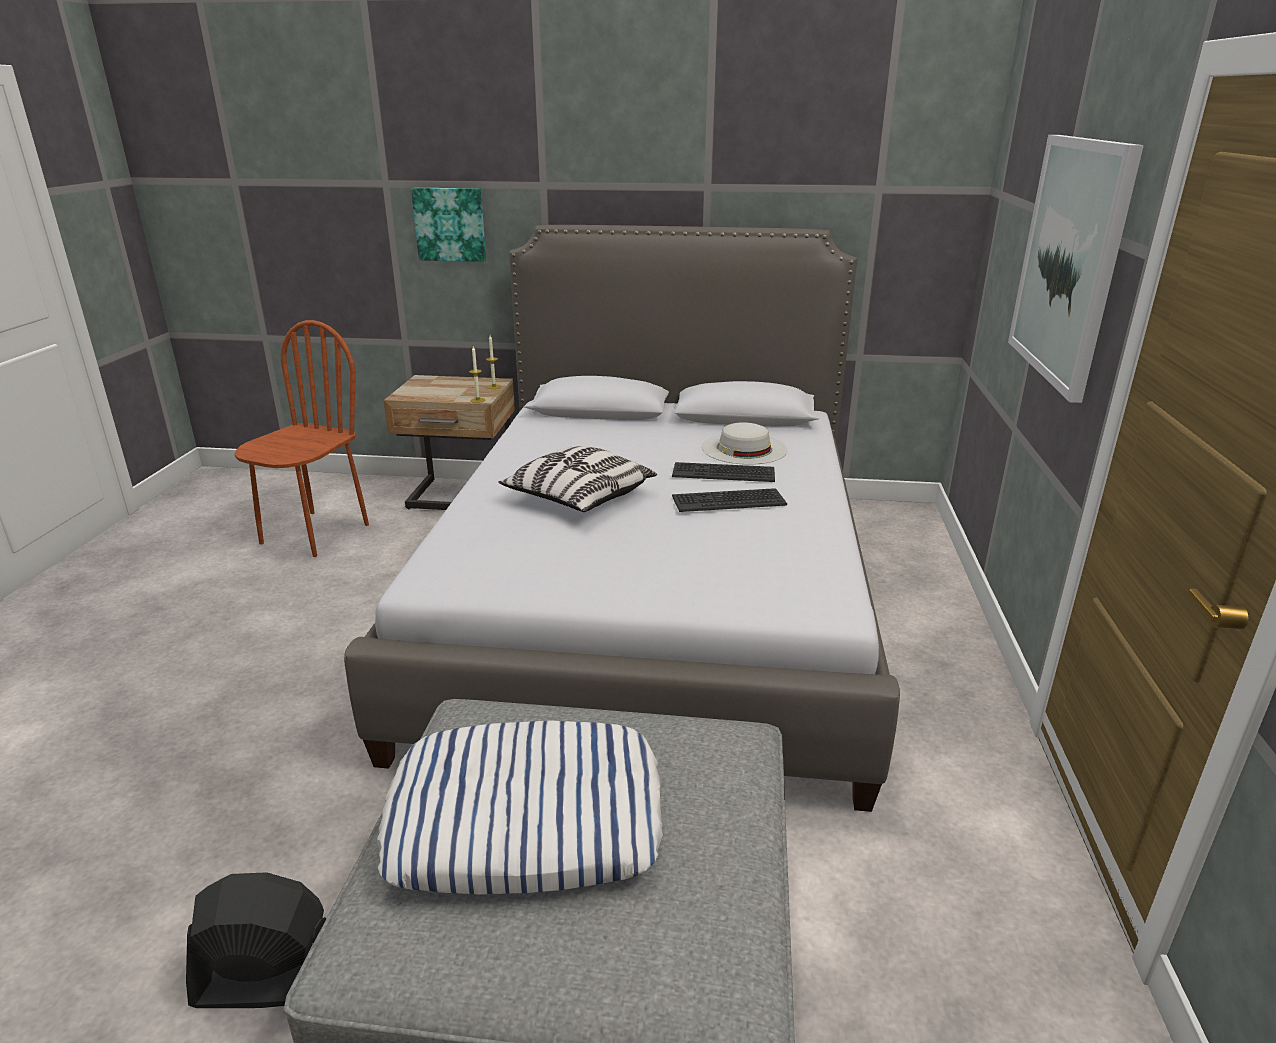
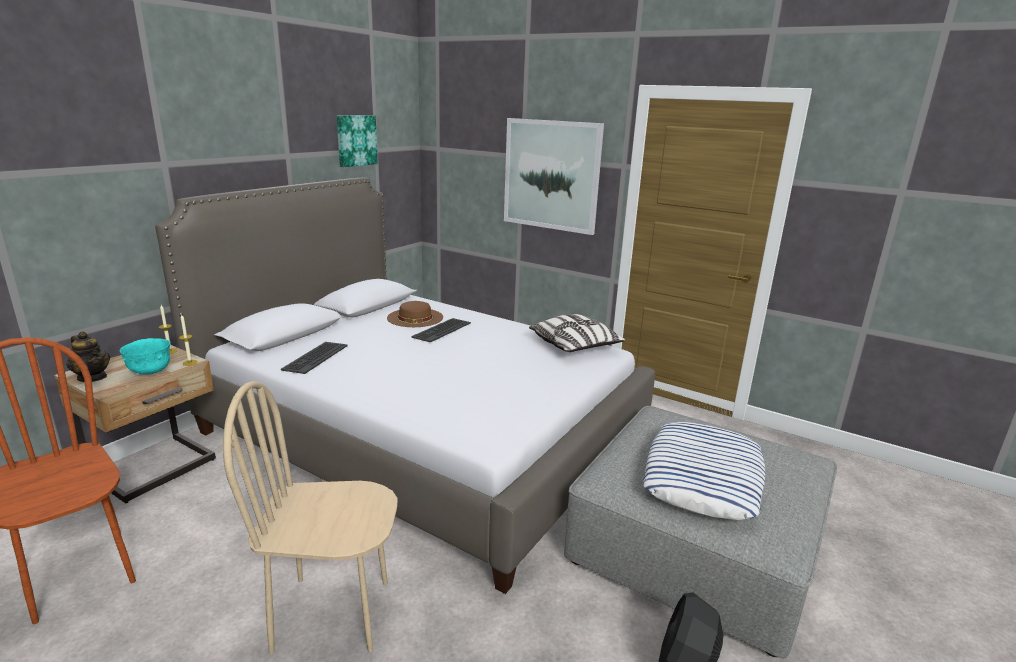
camera: 65 degrees left, 5 degrees down
picture [411,188,486,262] -> picture moved to [336,115,378,167]
pillow [498,446,657,512] -> pillow moved to [529,314,626,352]
keyboard [672,488,787,512] -> keyboard moved to [281,342,348,374]
white hat [702,422,788,465] -> brown hat [387,301,443,327]
none -> teapot [66,332,110,382]
none -> turquoise bowl [120,338,170,375]
none -> beige chair [223,381,397,654]

